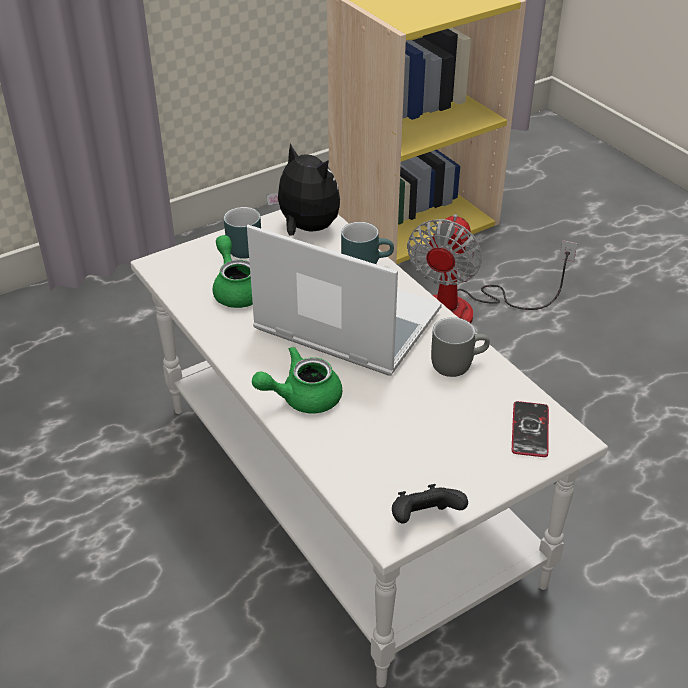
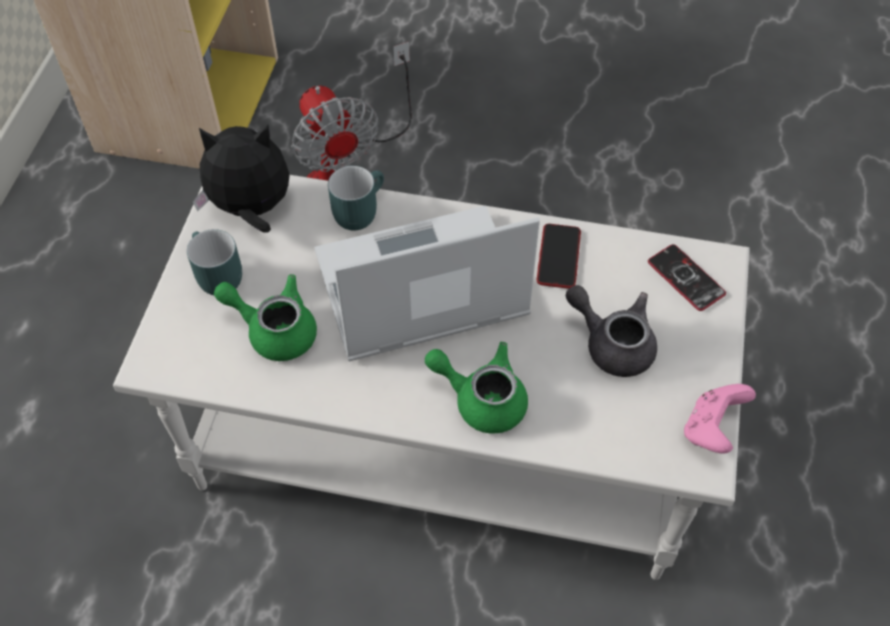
camera: 45 degrees left, 15 degrees up
green teapot [252,346,342,414] -> green teapot turned 90 degrees clockwise [425,342,528,434]
black game controller [392,484,468,524] -> pink game controller [684,384,756,454]
grey mug [431,317,490,377] -> phone [537,224,581,289]
none -> grey teapot [566,285,657,377]

